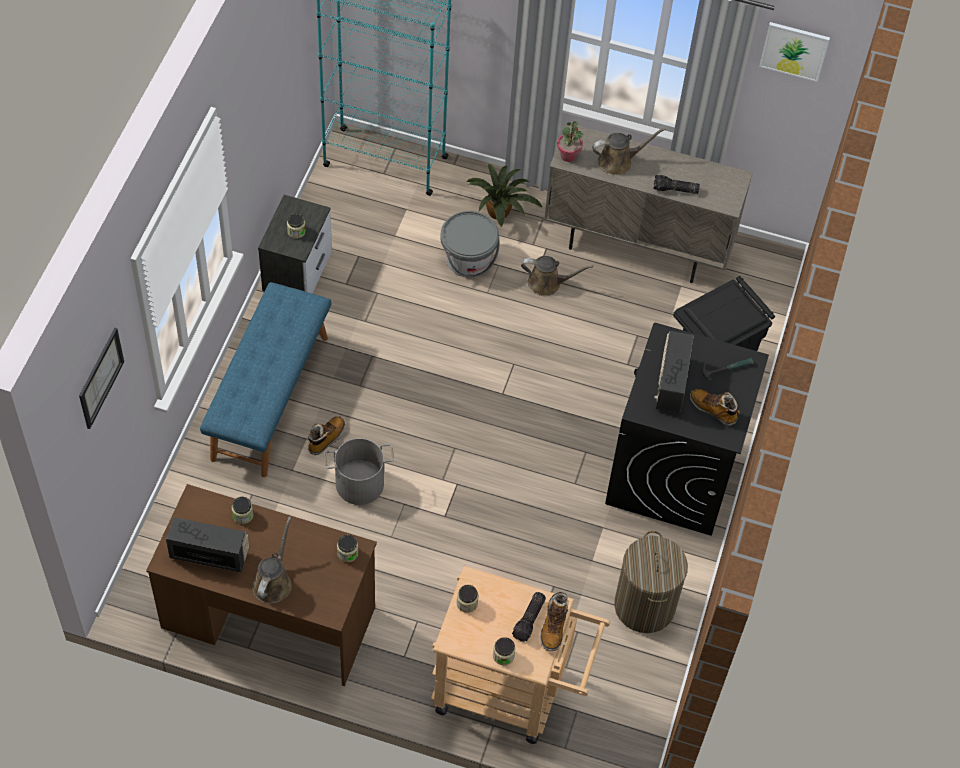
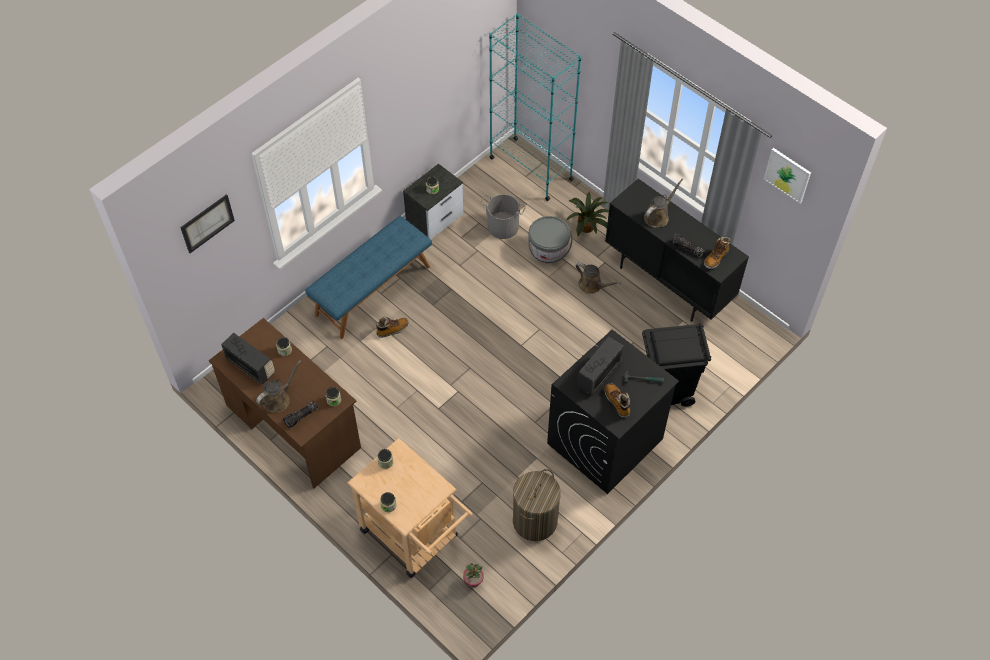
camera: 30 degrees right, 0 degrees up
grey bucket [324,438,394,505] -> grey bucket moved to [481,194,526,239]
flashlight [512,592,546,642] -> flashlight moved to [283,401,318,428]
boot [540,592,568,652] -> boot moved to [704,236,731,269]
beige cabinet [544,123,753,283] -> black cabinet [605,179,749,322]
potted plant [557,121,583,162] -> potted plant moved to [463,563,484,587]
brown watering can [592,128,666,175] -> brown watering can turned 60 degrees counterclockwise [644,179,683,228]

